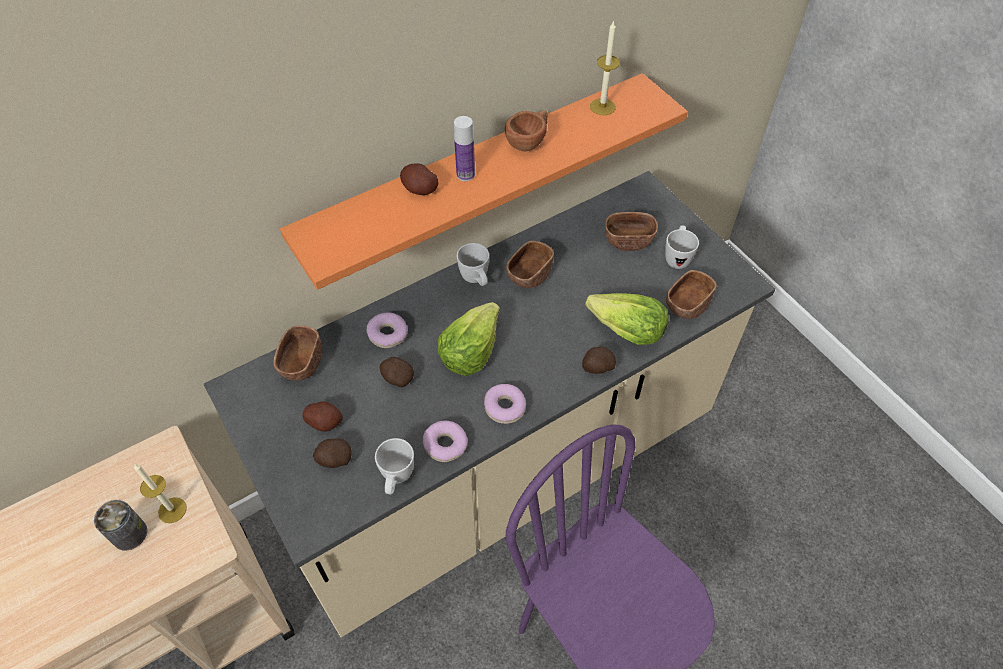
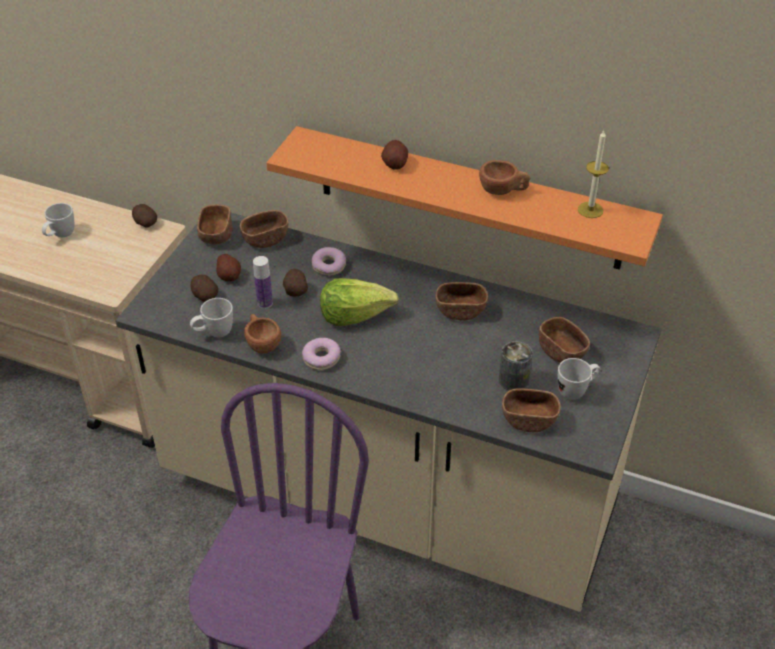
camera: 55 degrees right, 10 degrees down
can [94,500,147,551] -> can moved to [499,341,533,390]
candle [134,463,187,523] -> none
donut [423,421,468,462] -> brown cup [244,314,281,354]
bottle [454,116,475,181] -> bottle moved to [253,256,273,309]
white mug [457,243,489,286] -> white mug moved to [42,203,74,237]
potato [582,346,616,374] -> potato moved to [132,204,157,227]
lettuce [585,293,669,345] -> none
none -> brown bowl [197,204,233,245]

